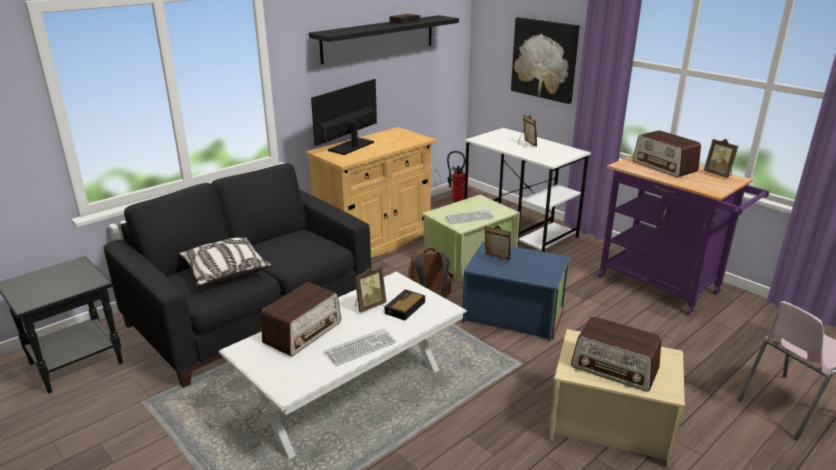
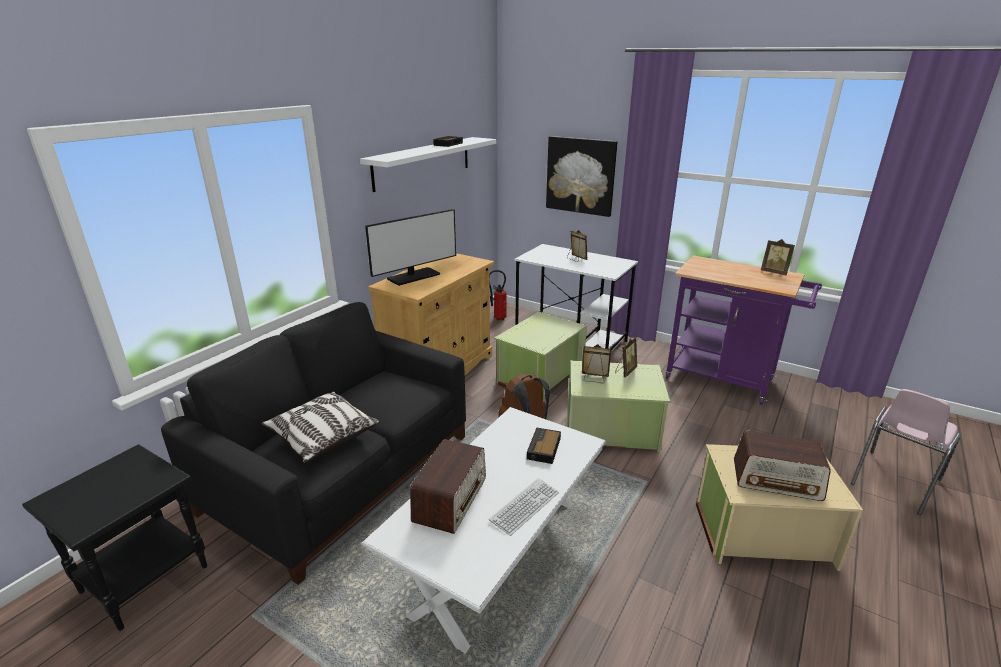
camera: 15 degrees left, 0 degrees up
black shelf [309,15,459,64] -> white shelf [360,137,496,192]
monitor [311,79,377,155] -> monitor turned 150 degrees counterclockwise [365,209,456,286]
picture frame [355,267,386,313] -> picture frame moved to [615,337,637,378]
keyboard [445,209,494,224] -> none
blue storage box [462,241,570,341] -> green storage box [568,360,670,452]
radio [633,130,701,177] -> none

